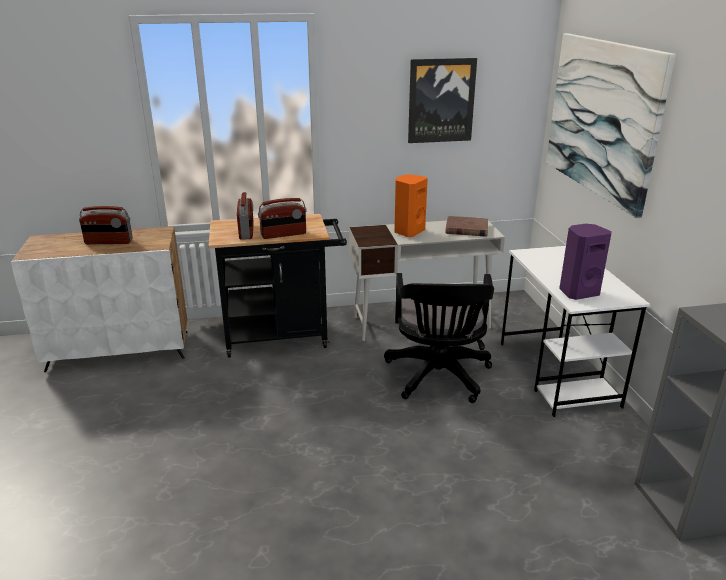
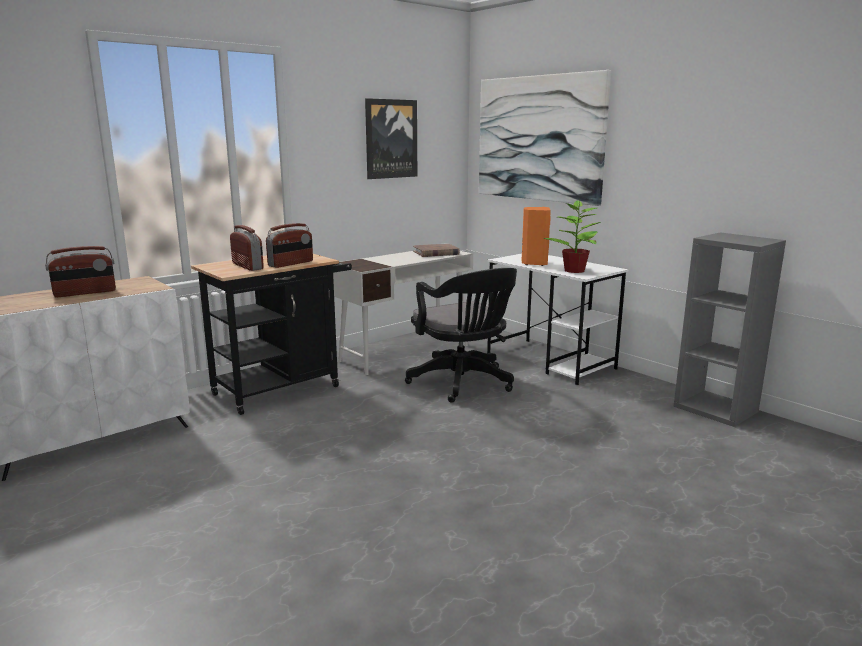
camera: 30 degrees left, 10 degrees down
orange speaker [394,174,428,237] -> orange speaker moved to [522,207,551,266]
purple speaker [559,224,612,300] -> potted plant [543,199,601,273]

